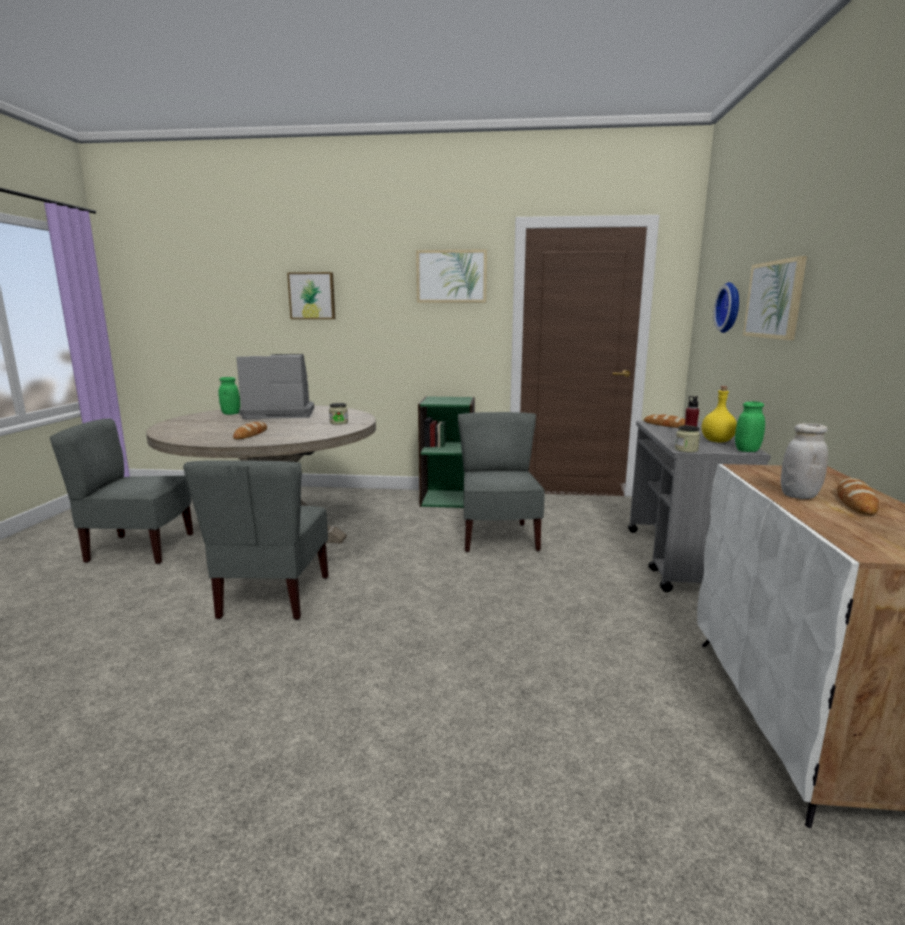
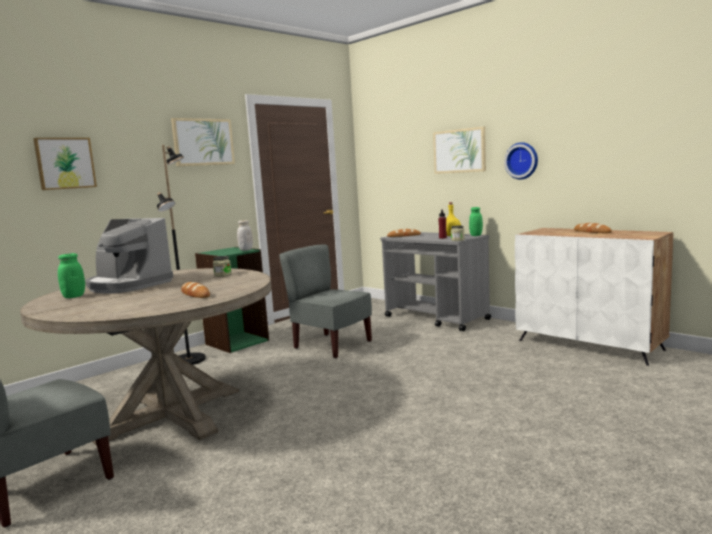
camera: 50 degrees left, 5 degrees down
grey chair [183,460,329,620] -> none
coffee machine [236,354,314,419] -> coffee machine turned 90 degrees counterclockwise [85,218,173,294]
wall clock [713,282,739,333] -> wall clock moved to [504,142,538,179]
white jar [781,423,828,499] -> white jar moved to [237,220,253,251]
none -> black floor lamp [157,145,206,365]

